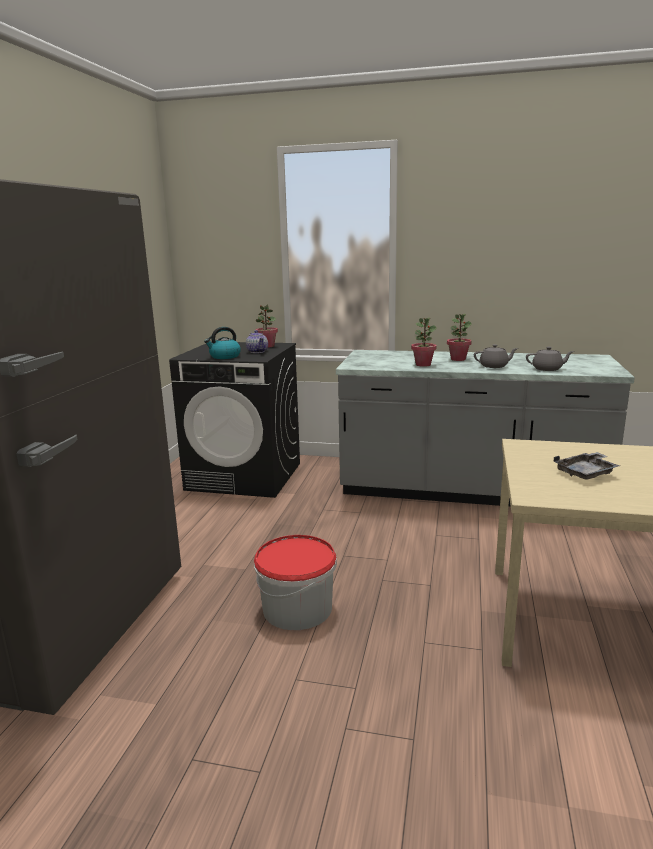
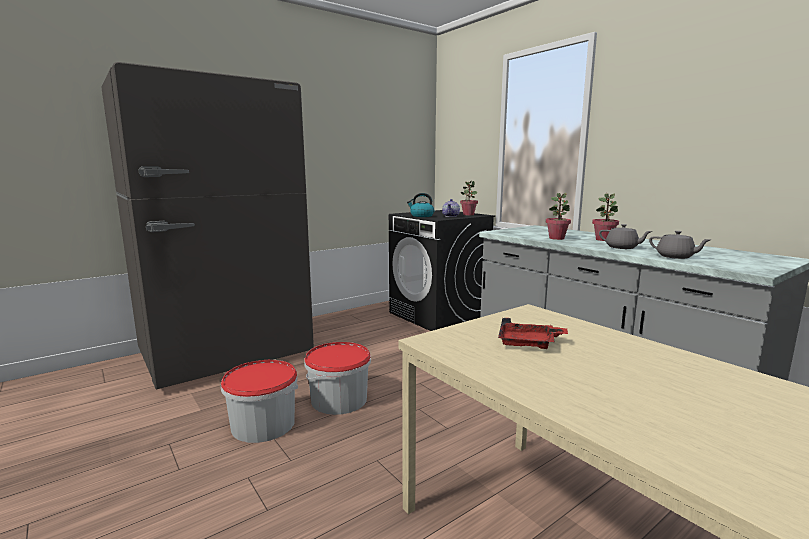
camera: 40 degrees right, 5 degrees down
grey tray [554,452,620,480] -> red tray [498,318,568,349]
none -> bucket [221,360,298,443]

